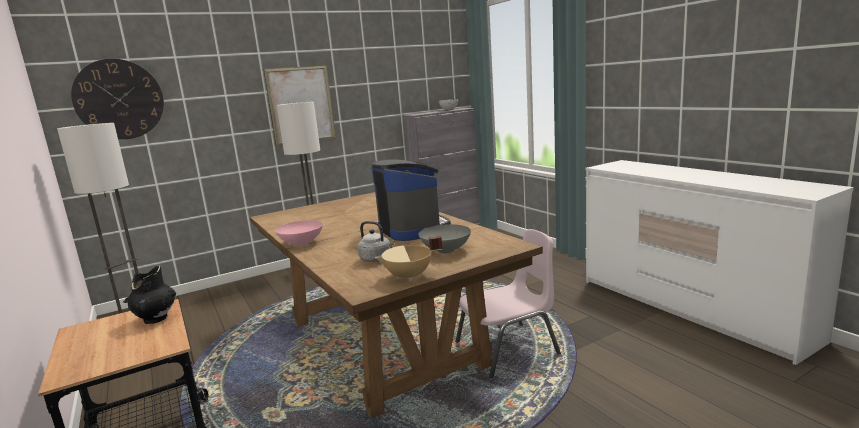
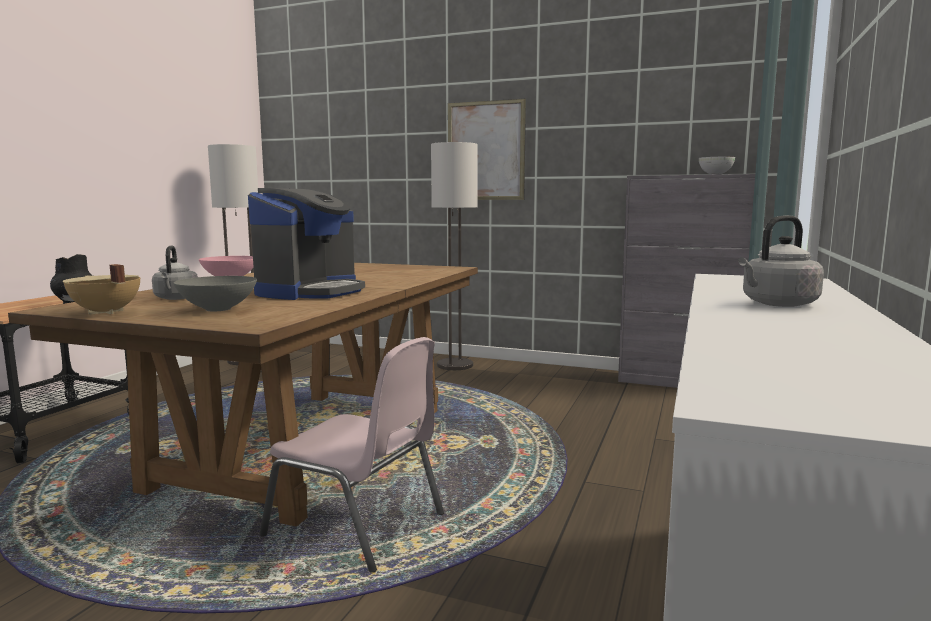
camera: 50 degrees right, 5 degrees down
wall clock [71,59,164,139] -> none
none -> grey kettle [738,215,824,307]

